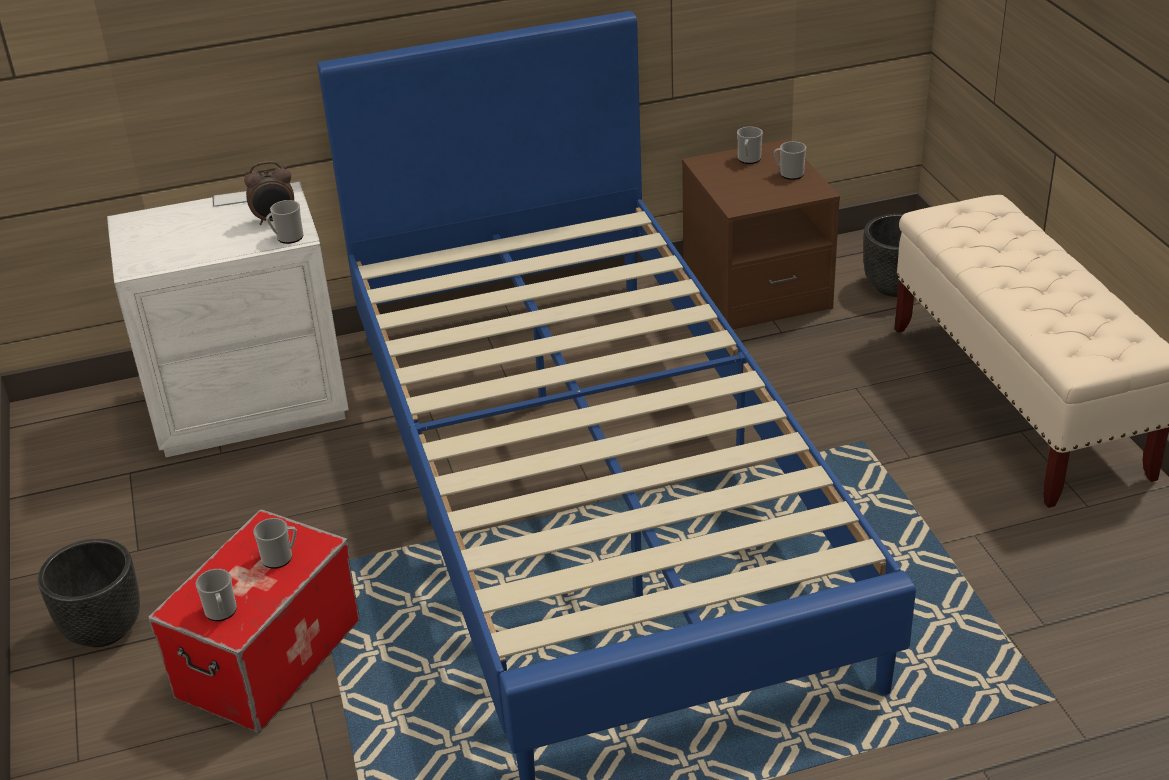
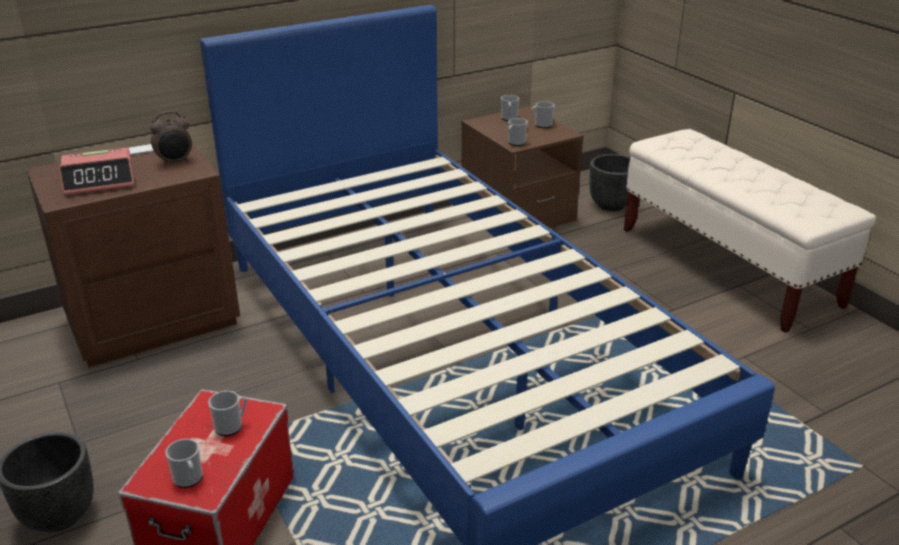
camera: 15 degrees left, 5 degrees down
white nightstand [107,182,349,457] -> brown nightstand [26,143,240,367]
mug [266,200,304,244] -> mug moved to [508,118,528,146]
none -> alarm clock [59,148,134,195]

